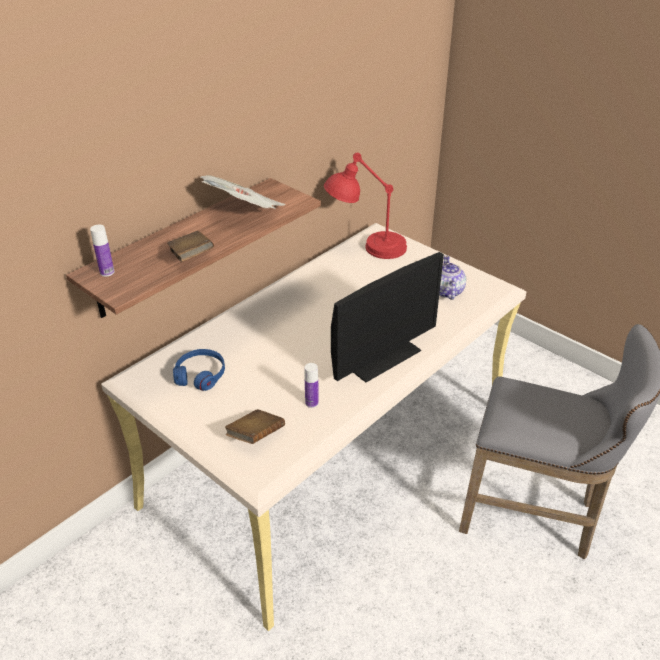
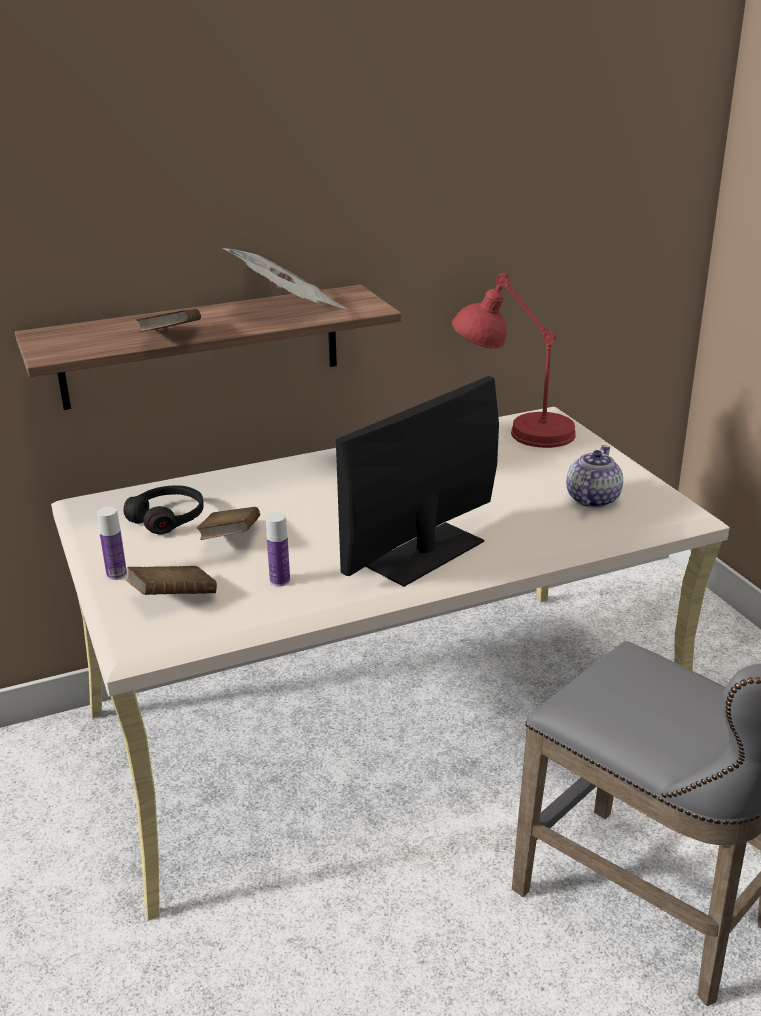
camera: 25 degrees right, 10 degrees down
bottle [90,225,115,277] -> bottle moved to [97,507,127,580]
blue headphones [173,349,225,391] -> black headphones [124,485,204,534]
monitor [331,252,444,382] -> monitor turned 150 degrees clockwise [336,376,499,587]
none -> brown book [197,507,260,540]

